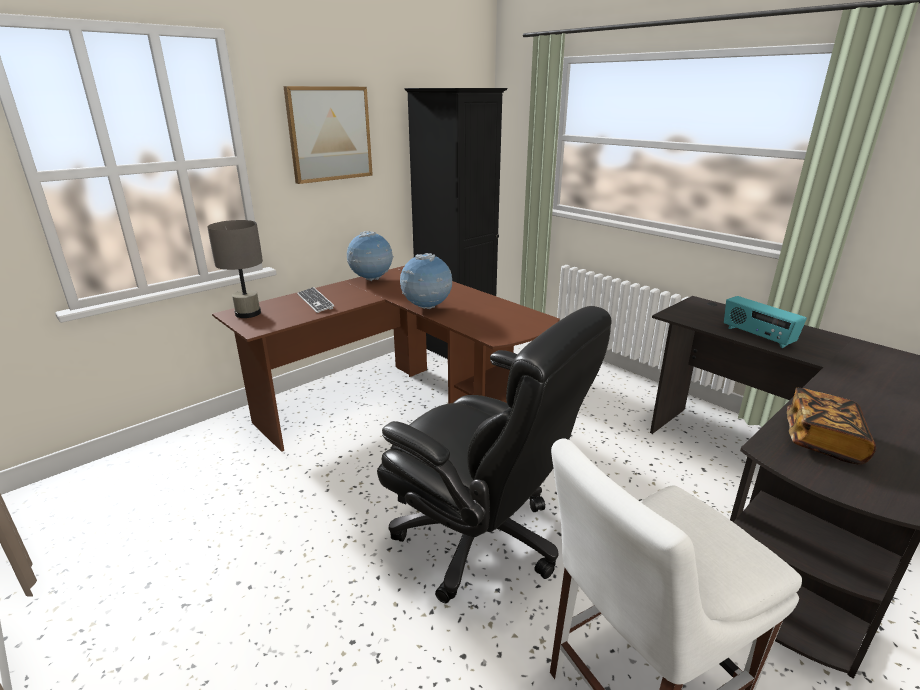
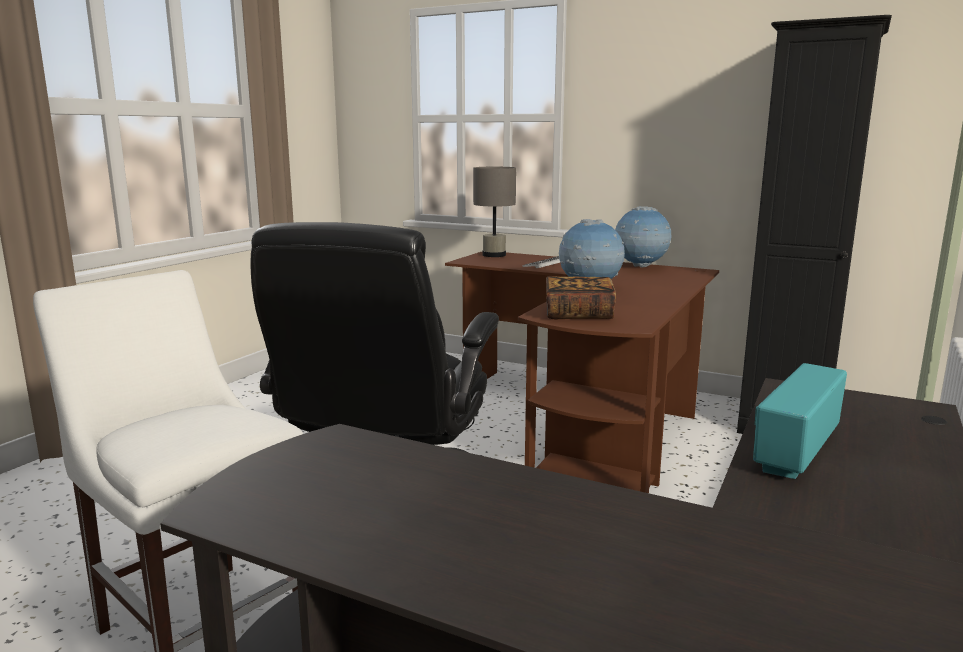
camera: 70 degrees right, 10 degrees down
picture [283,86,373,184] -> none
book [787,388,876,465] -> book moved to [546,276,616,319]

